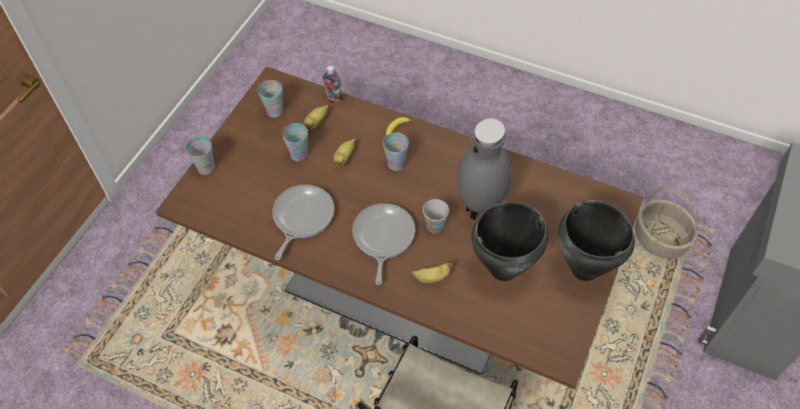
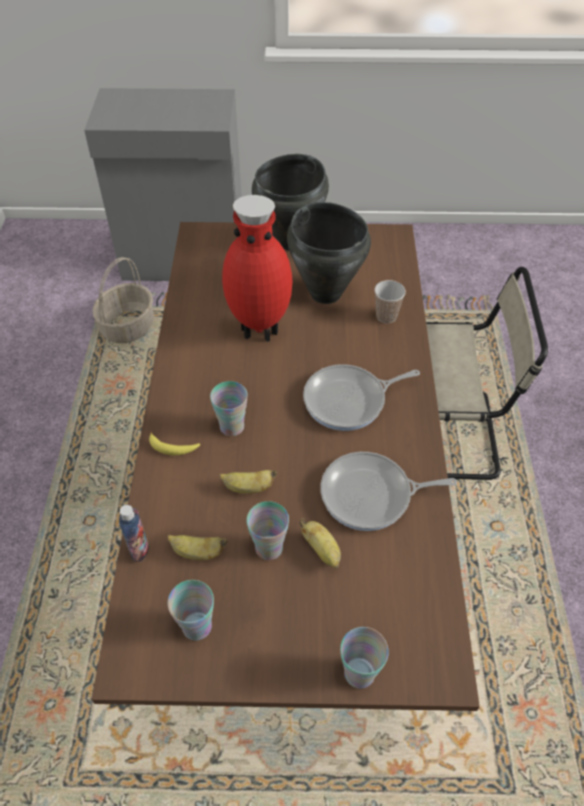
camera: 115 degrees left, 5 degrees down
banana [412,263,453,283] -> banana moved to [299,518,341,569]
cup [423,199,449,233] -> cup moved to [374,280,406,323]
grey vase [457,118,512,220] -> red vase [222,195,292,342]

